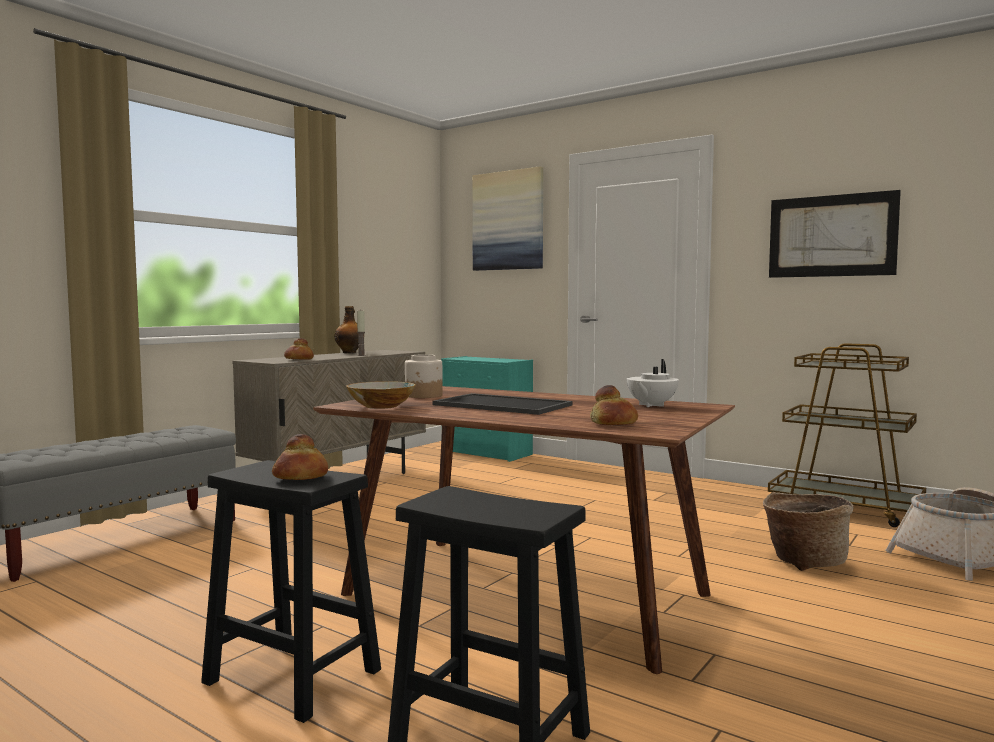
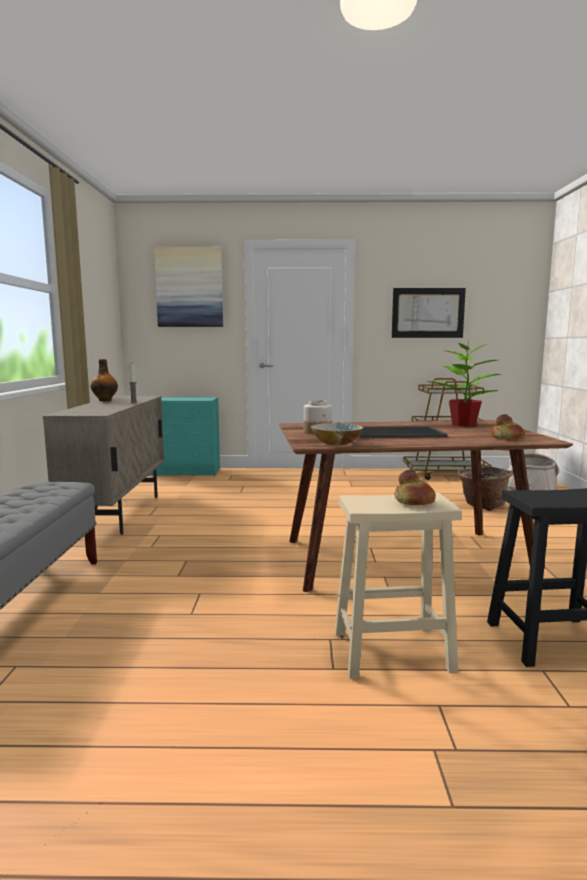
camera: 35 degrees left, 5 degrees up
black stool [201,460,381,723] -> beige stool [335,493,462,679]
bread [284,338,314,360] -> none
white teapot [627,359,679,407] -> potted plant [427,338,500,427]

